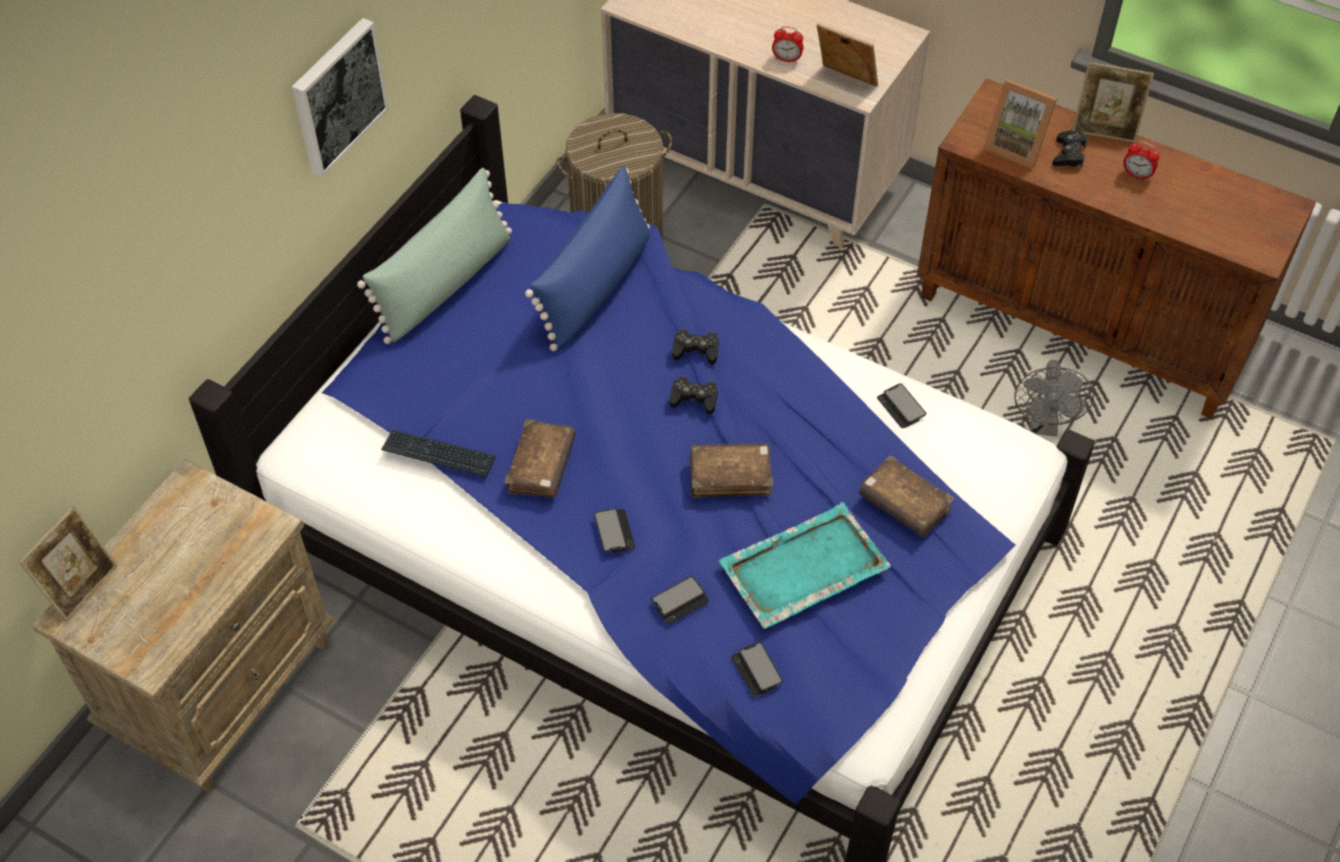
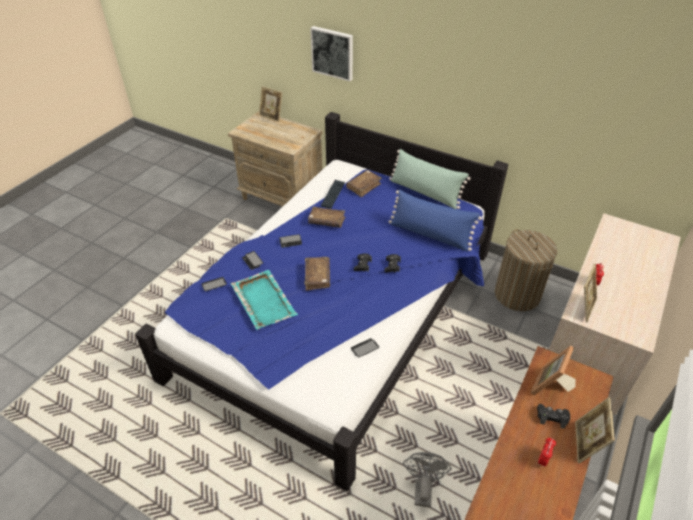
camera: 90 degrees right, 10 degrees down
picture [292,18,389,177] -> picture moved to [310,26,353,81]
brown book [859,456,955,537] -> brown book moved to [346,170,382,197]
grey fan [1014,360,1094,437] -> grey fan turned 90 degrees clockwise [403,452,452,507]

